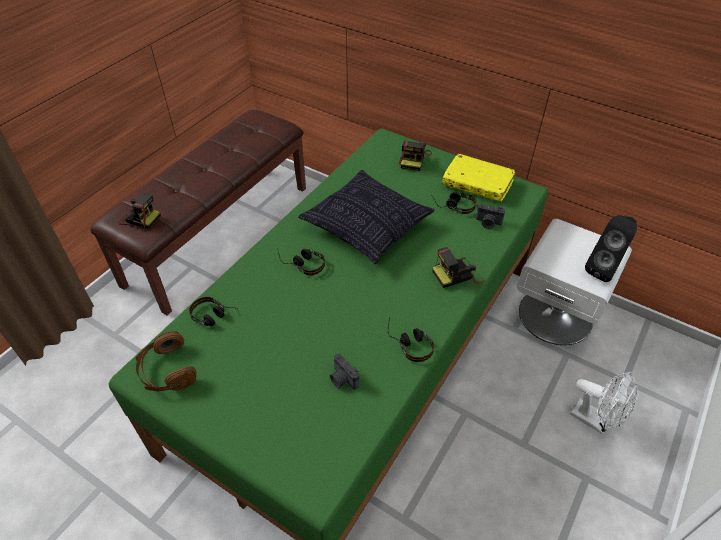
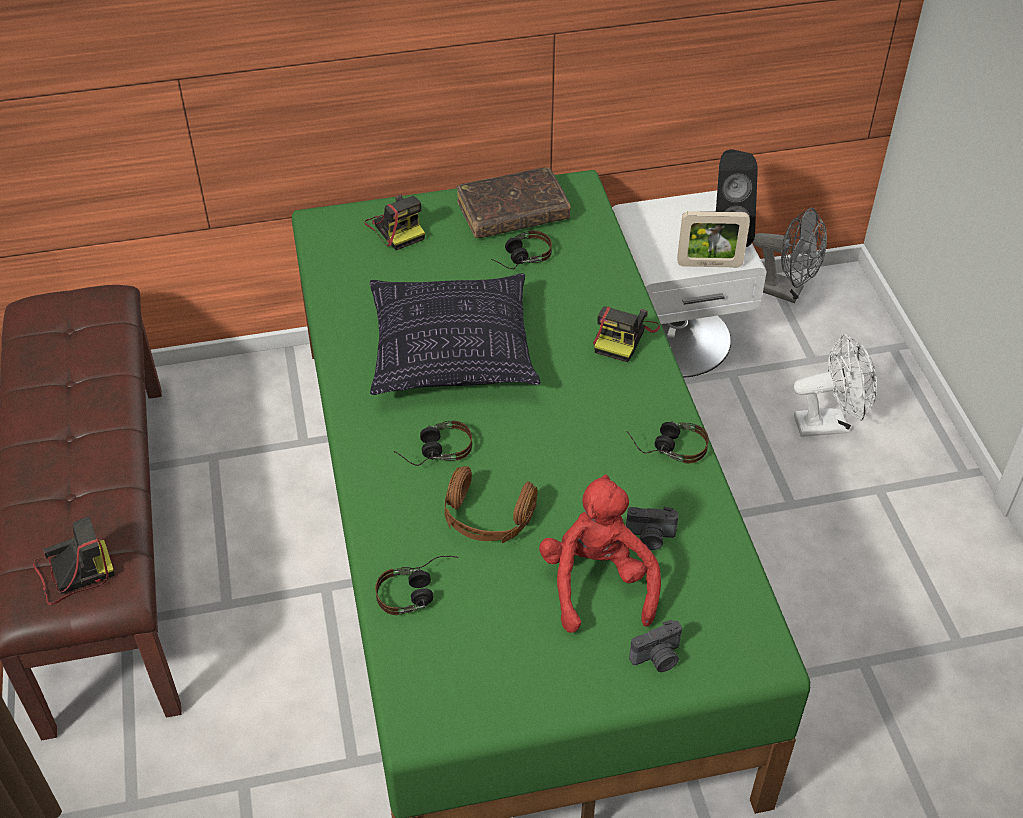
camera: 45 degrees left, 0 degrees up
brown headphones [136,331,197,391] -> brown headphones moved to [444,466,538,543]
yellow book [442,154,515,202] -> brown book [456,167,571,238]
camera [476,204,505,229] -> camera moved to [629,620,682,672]
none -> red plush toy [539,474,661,633]
none -> picture frame [677,211,750,267]
none -> grey fan [753,208,827,303]

